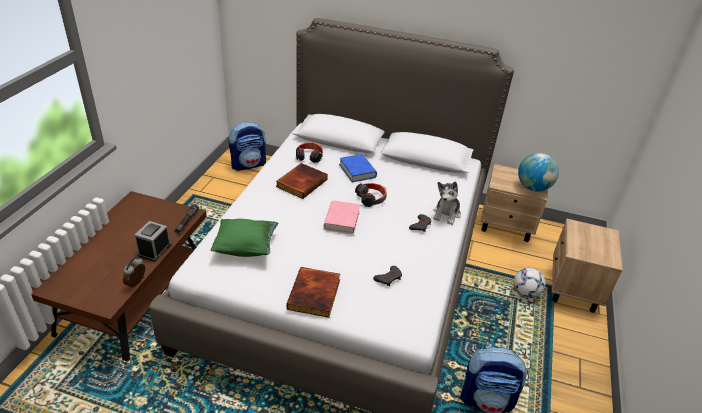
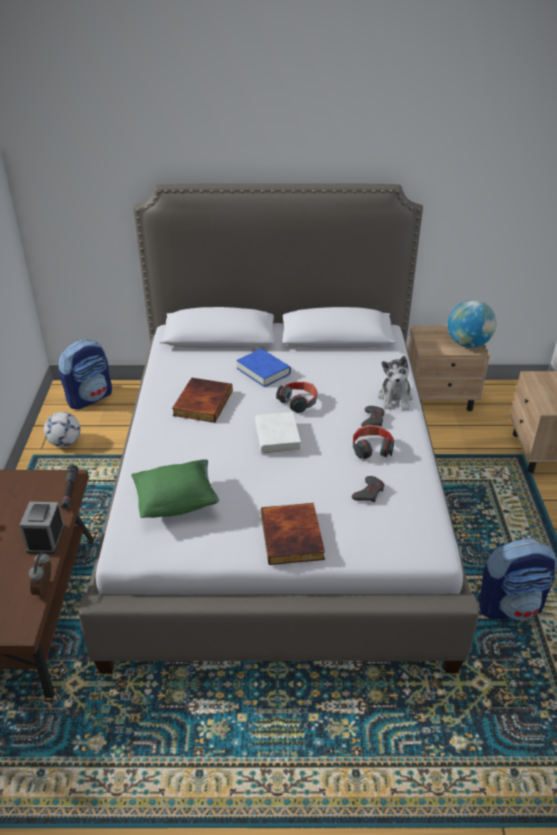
camera: 15 degrees left, 0 degrees up
headphones [296,142,323,163] -> headphones moved to [353,425,394,459]
pink book [324,200,360,235] -> white book [255,412,301,454]
football [514,268,546,298] -> football moved to [44,412,80,447]

